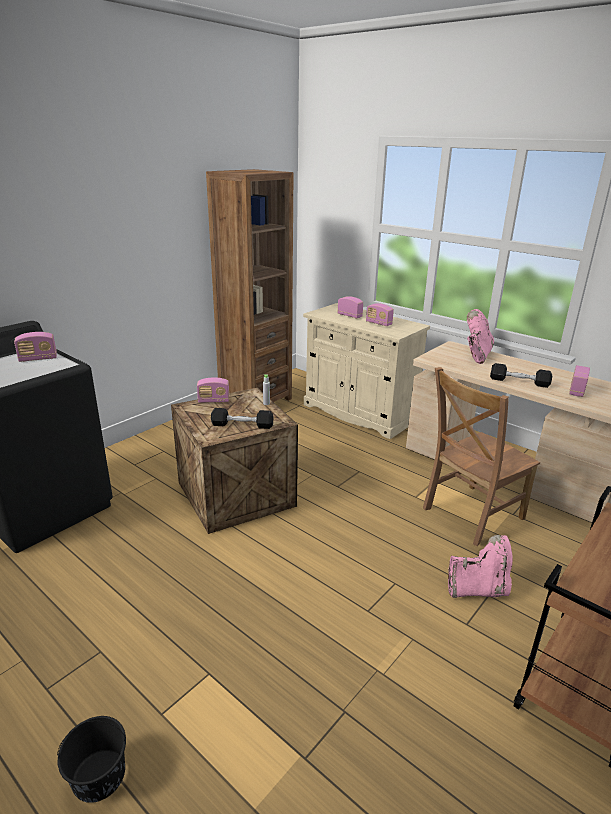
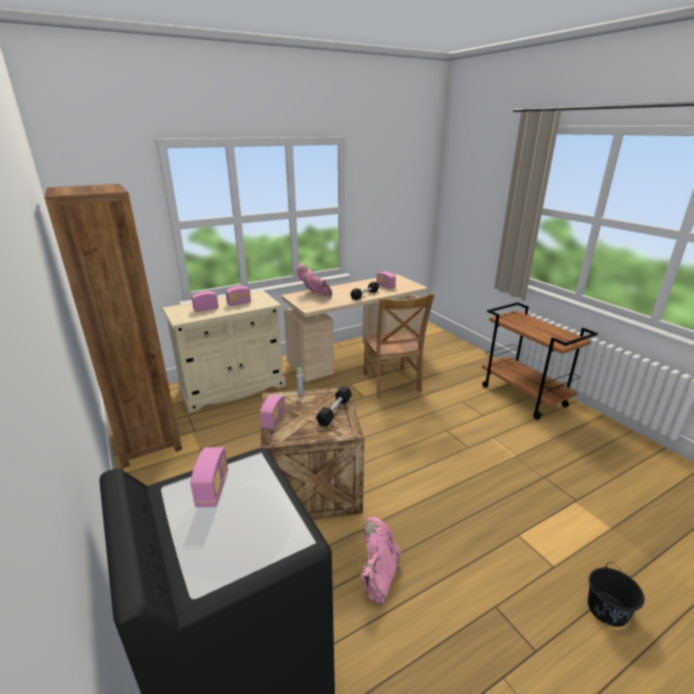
camera: 70 degrees left, 0 degrees up
pink boot [448,535,513,598] -> pink boot moved to [360,517,401,605]

